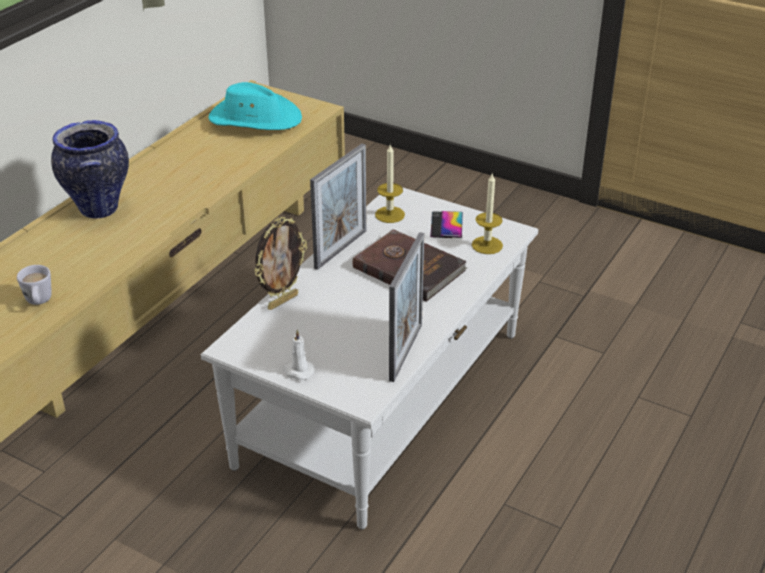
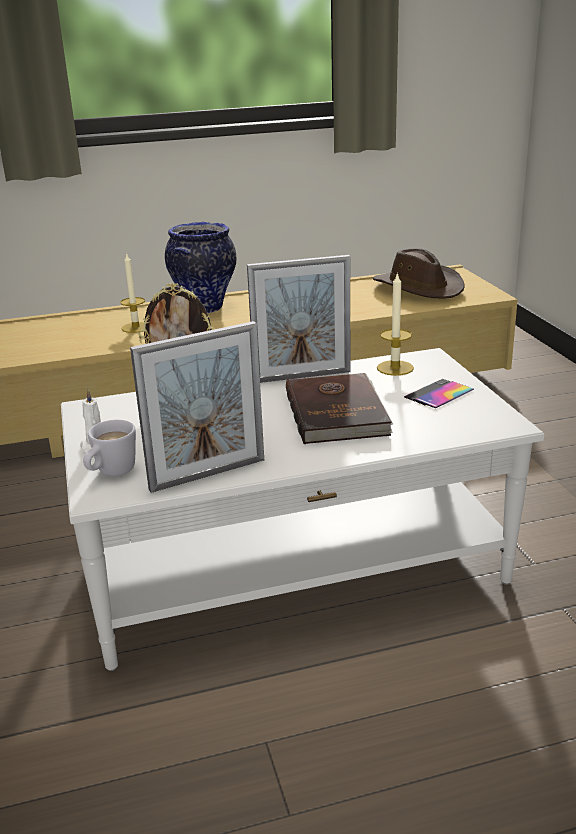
camera: 45 degrees right, 10 degrees down
white mug [17,265,52,305] -> white mug moved to [83,420,136,476]
turquoise hat [208,82,302,130] -> brown hat [373,248,465,299]
candle [472,174,503,254] -> candle moved to [120,252,145,333]

